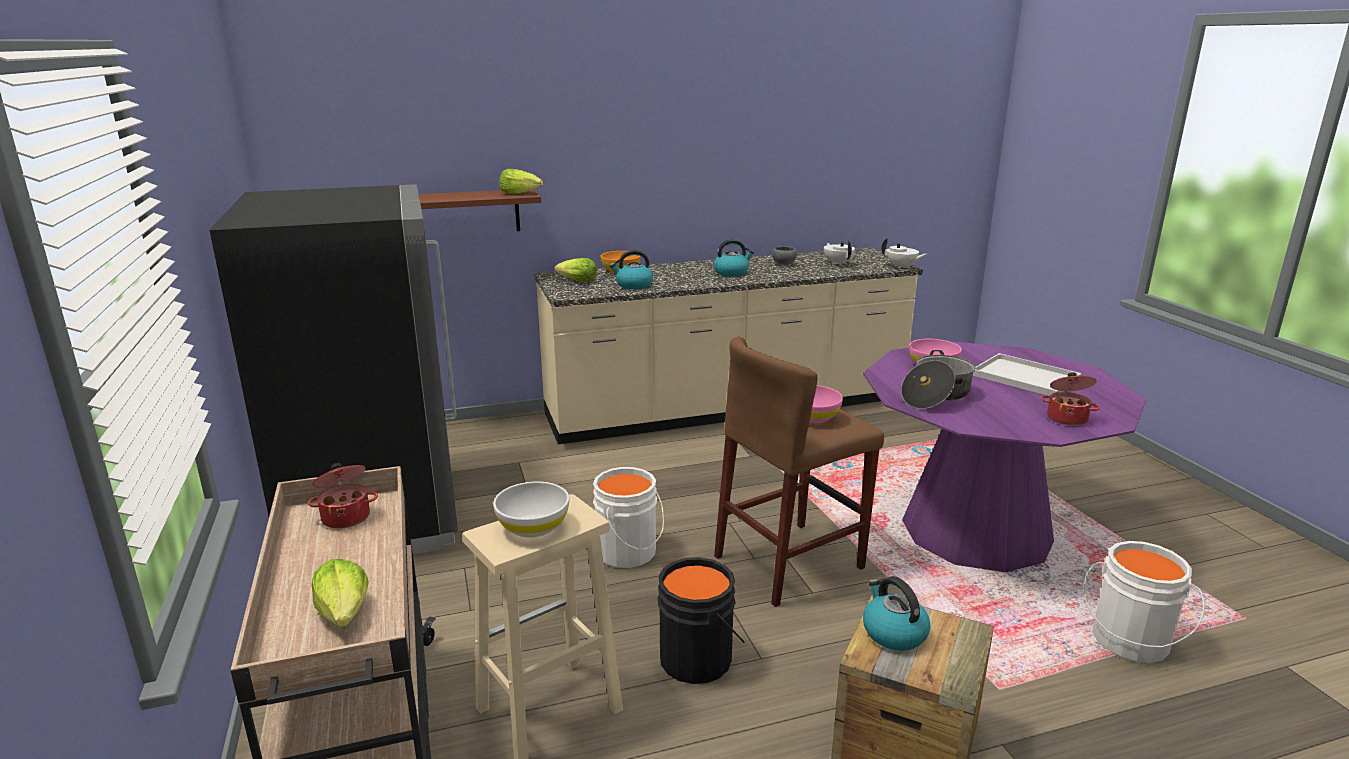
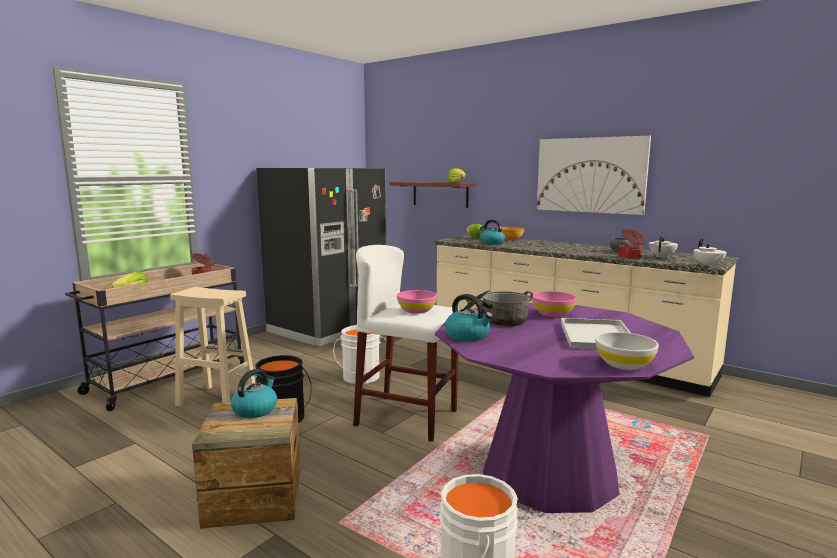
camera: 55 degrees right, 10 degrees down
white bowl [493,481,569,538] -> white bowl moved to [595,332,659,370]
kettle [713,239,754,277] -> kettle moved to [445,294,493,341]
brown stool [714,337,884,607] -> white stool [353,245,461,442]
cooking pot [1041,372,1100,426] -> cooking pot moved to [618,229,645,259]
none -> picture [537,136,651,215]

